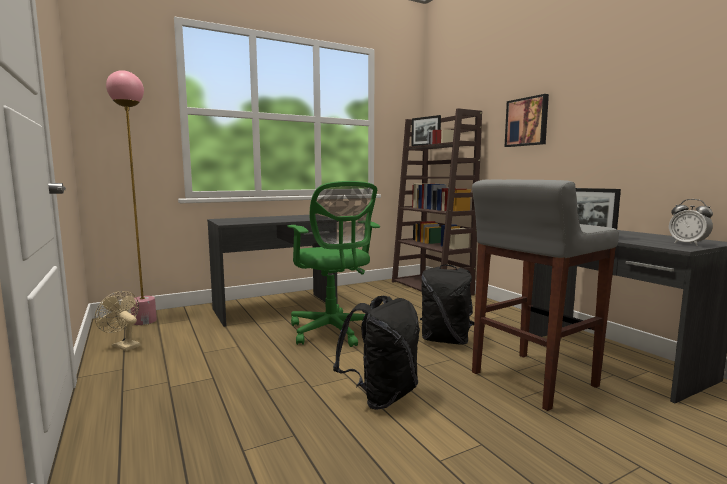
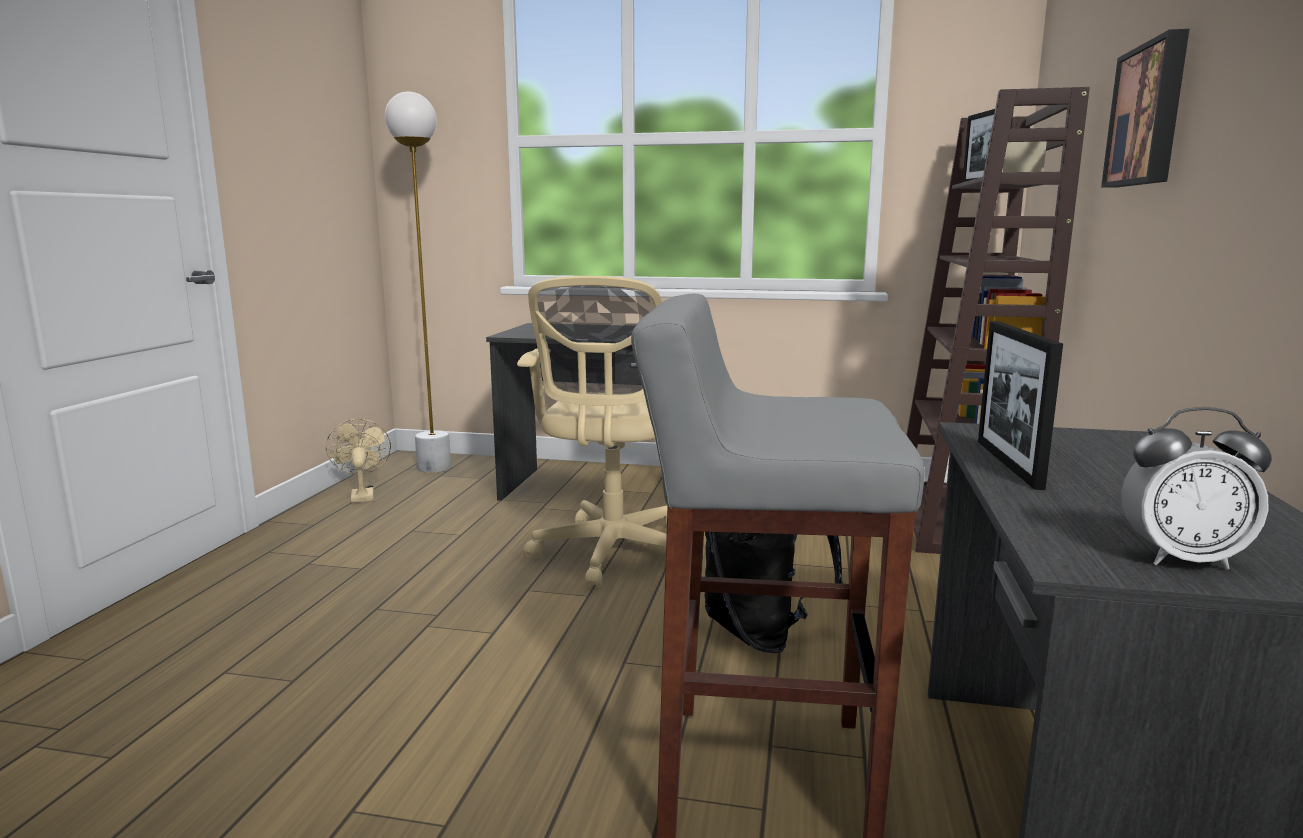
camera: 40 degrees right, 5 degrees up
pink floor lamp [106,70,157,325] -> white floor lamp [385,91,451,473]
green office chair [288,181,380,347] -> beige office chair [517,276,668,588]
black backpack [333,296,420,410] -> none
alarm clock [669,199,713,246] -> alarm clock turned 90 degrees counterclockwise [1121,407,1272,569]

